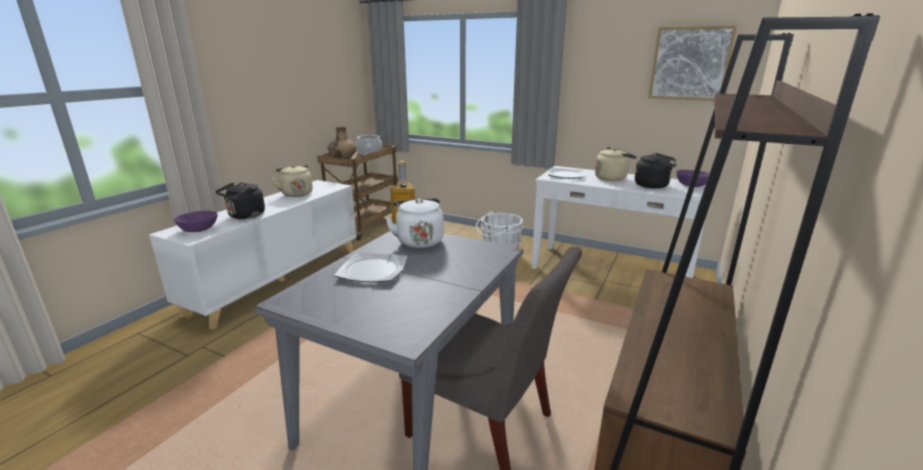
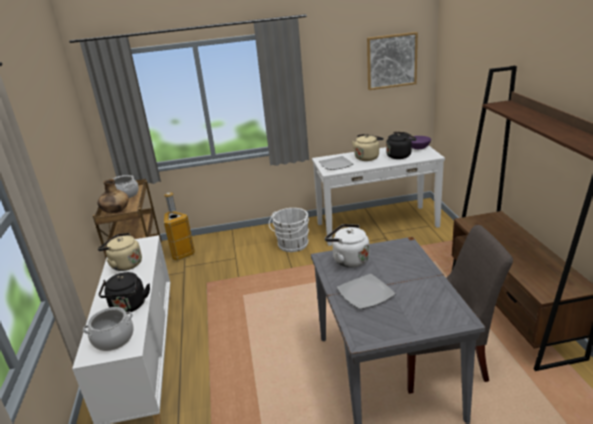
camera: 35 degrees left, 5 degrees up
purple bowl [174,211,218,232] -> cooking pot [83,307,134,351]

